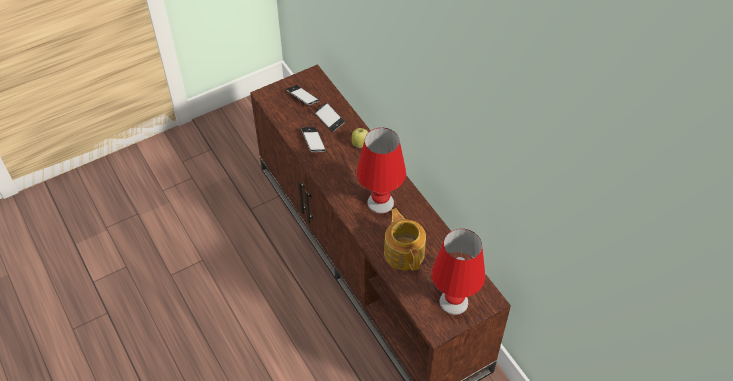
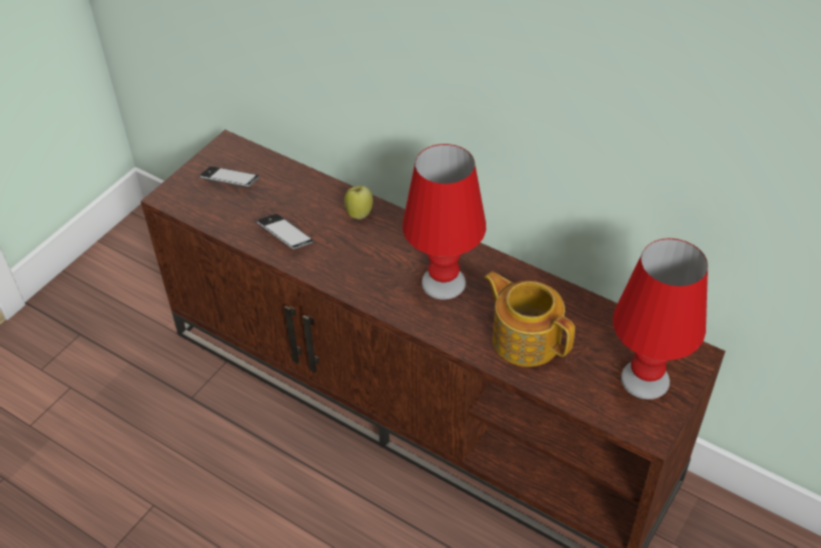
camera: 25 degrees left, 5 degrees down
phone [315,102,345,132] -> none

